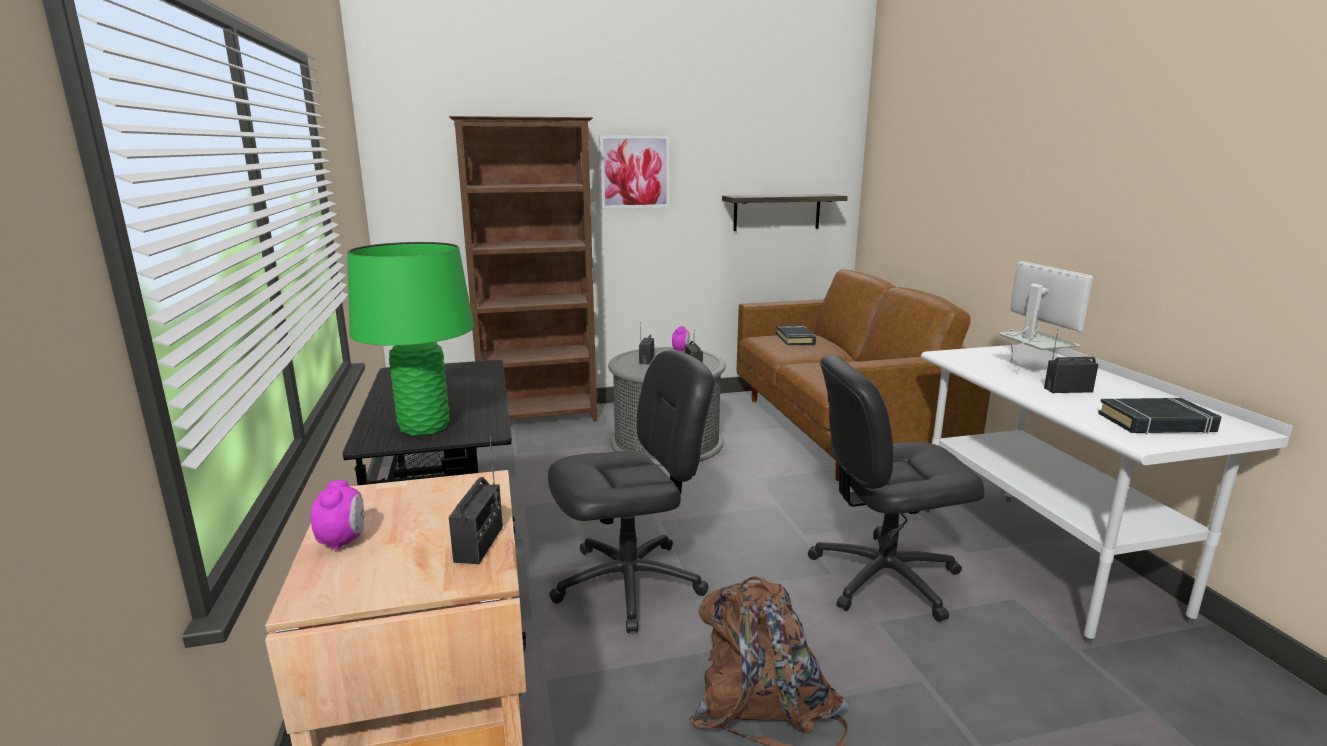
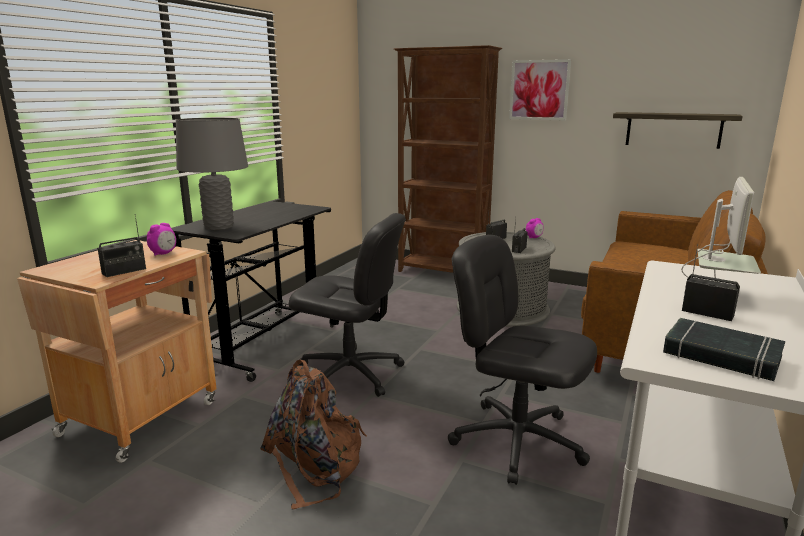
camera: 40 degrees right, 0 degrees up
alarm clock [311,480,364,552] -> alarm clock moved to [147,223,176,256]
green table lamp [347,242,474,436] -> grey table lamp [176,118,248,230]
black book [776,325,816,345] -> none

